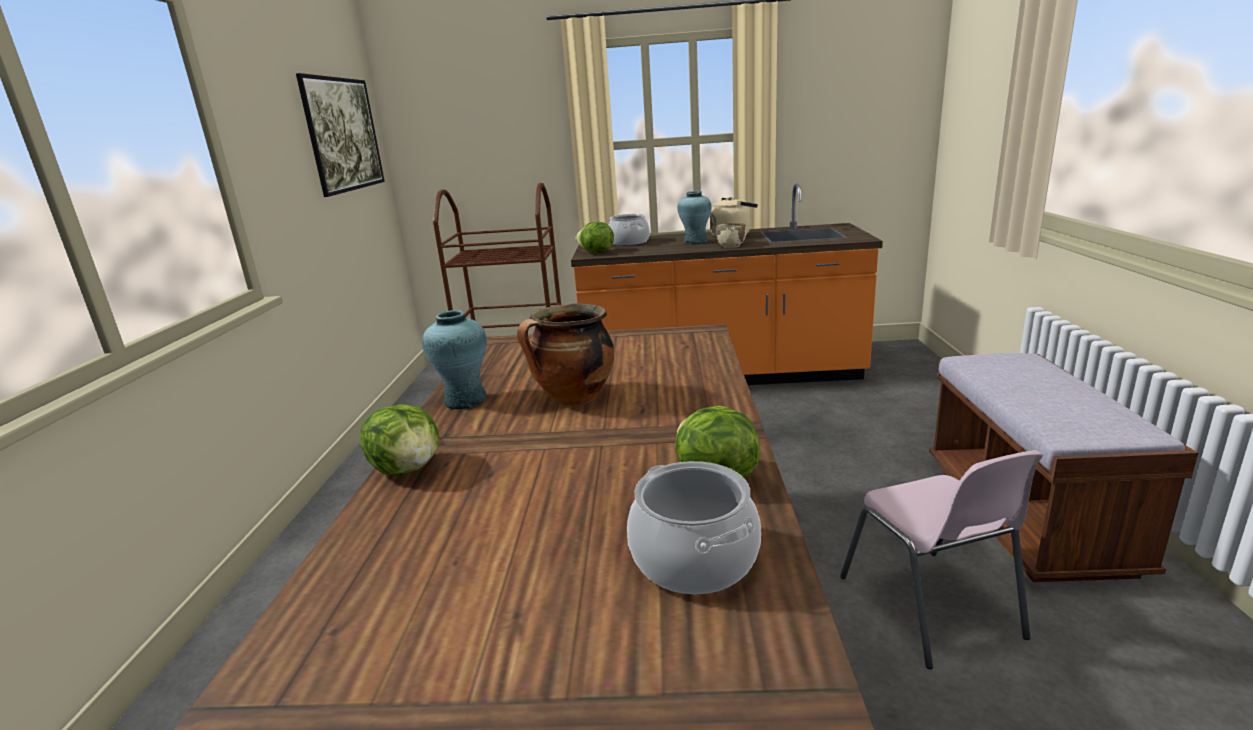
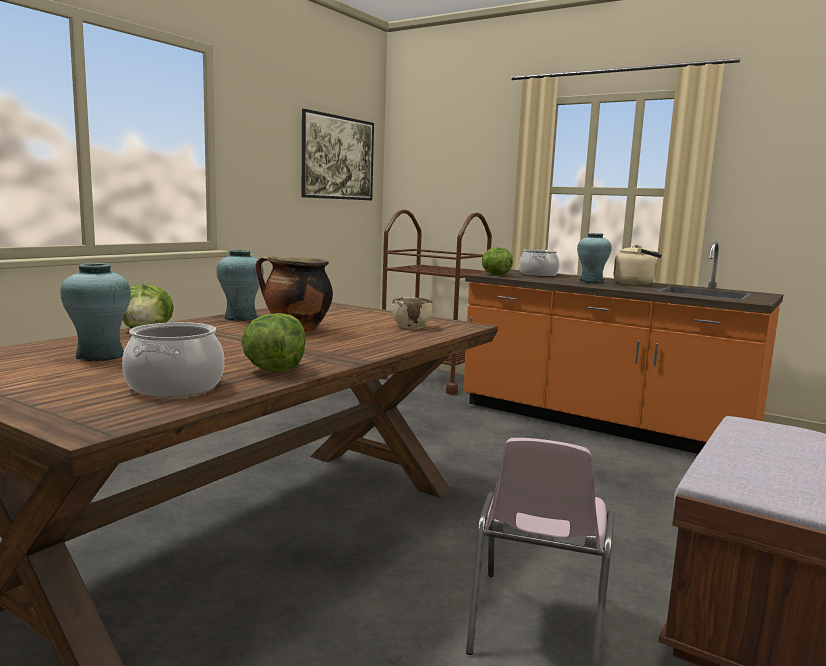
camera: 30 degrees right, 10 degrees down
beige bowl [716,223,746,248] -> beige bowl moved to [392,297,432,329]
none -> turquoise vase [60,263,131,361]

